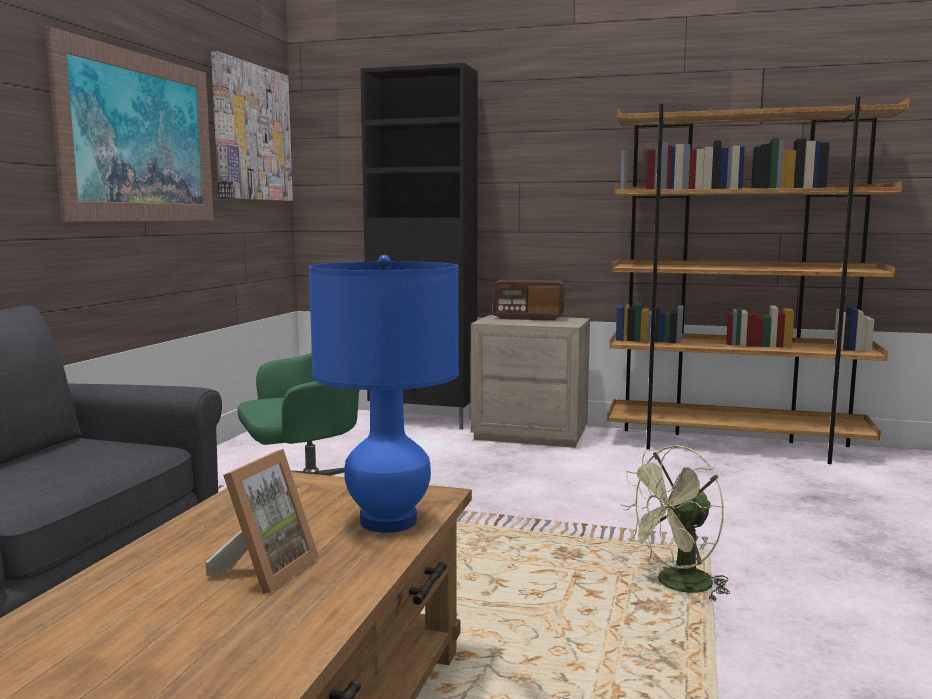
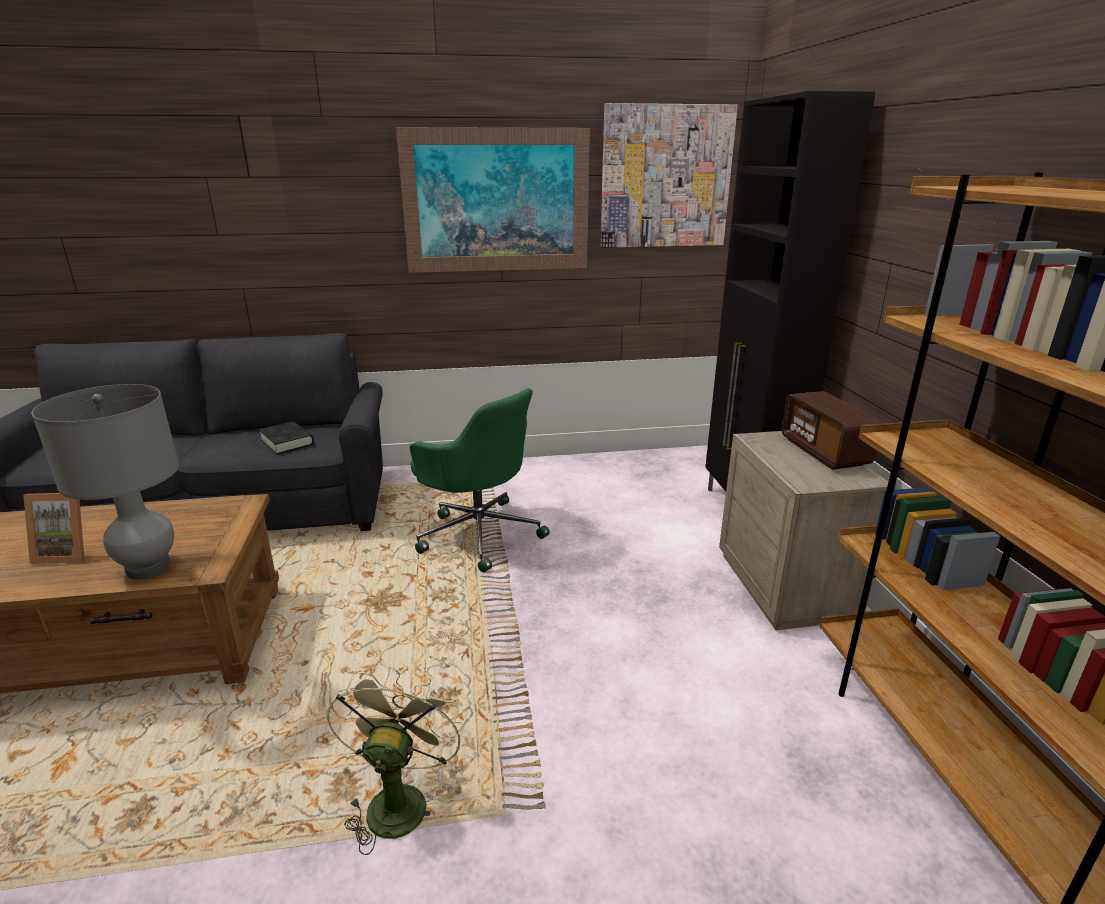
camera: 65 degrees right, 15 degrees up
blue table lamp [309,255,459,533] -> grey table lamp [31,384,179,579]
green fan [620,445,730,601] -> green fan turned 60 degrees clockwise [327,667,464,855]
none -> black book [259,421,314,454]

